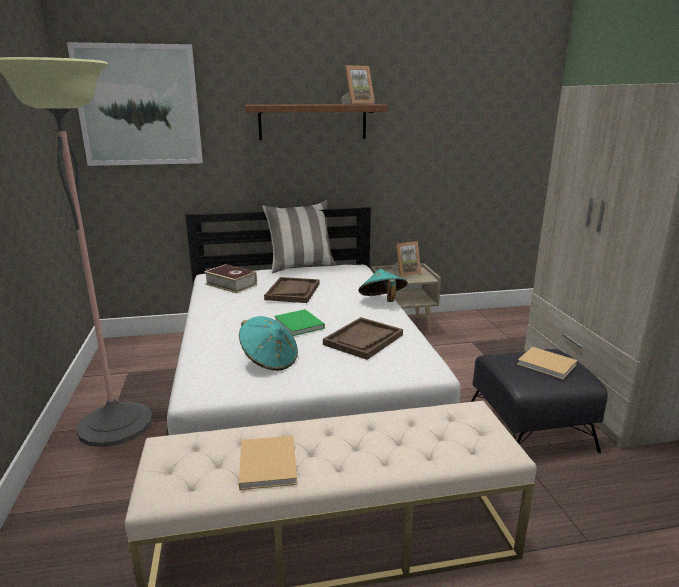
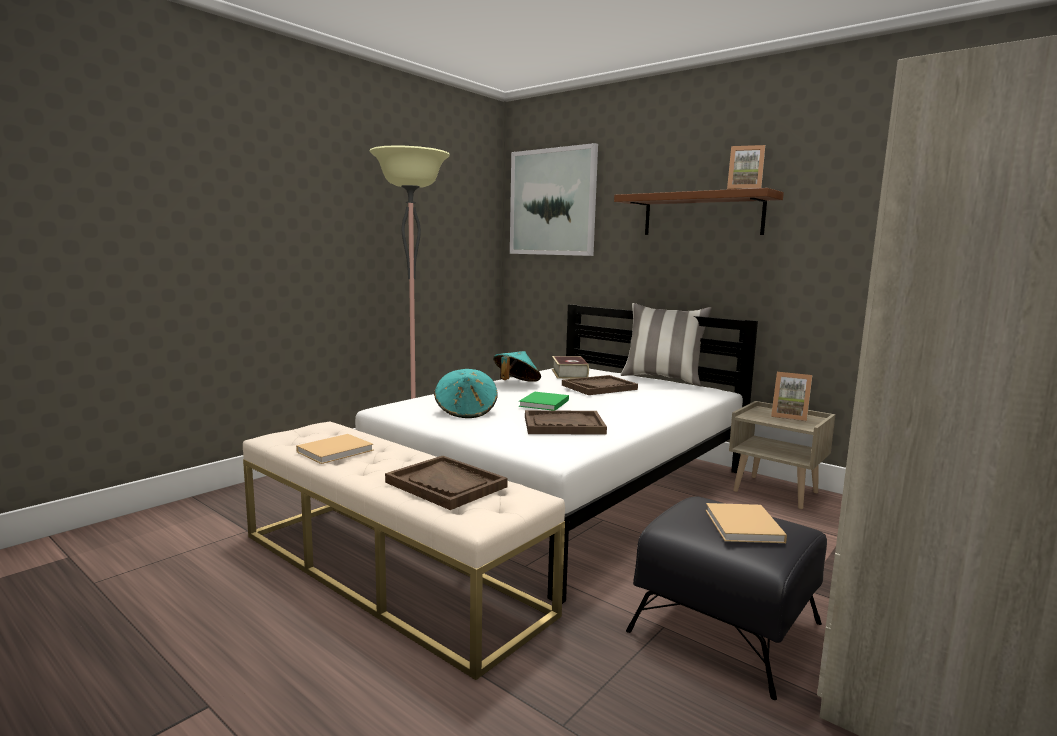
camera: 50 degrees right, 10 degrees down
turquoise hat [358,269,407,302] -> turquoise hat moved to [493,351,541,382]
none -> brown tray [385,456,508,510]

